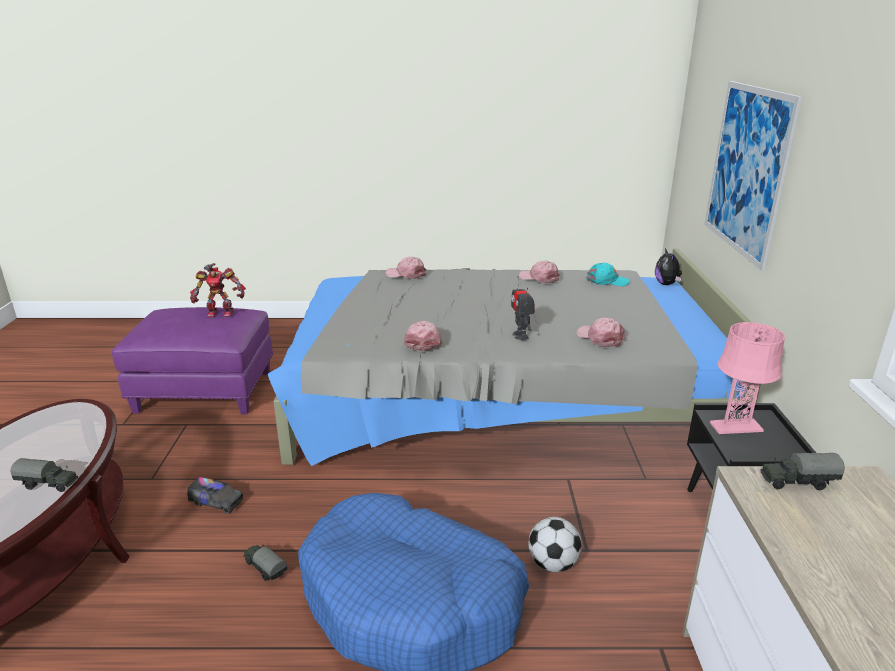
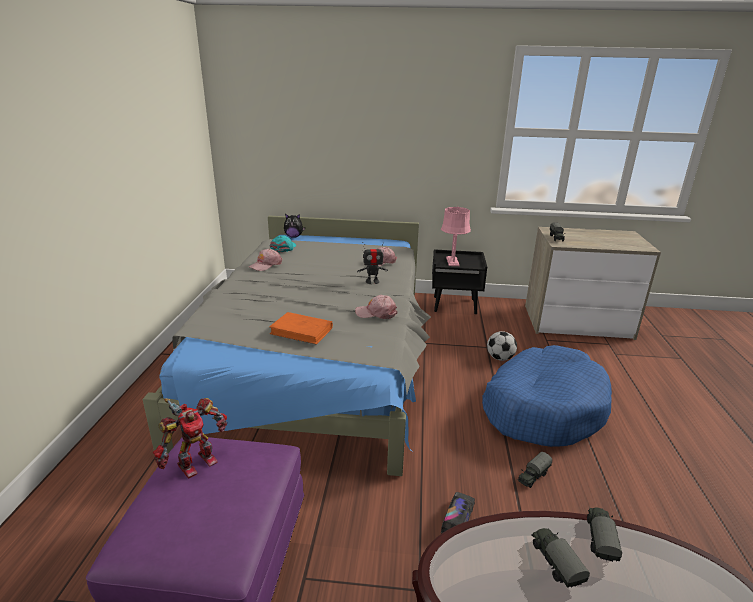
camera: 85 degrees left, 0 degrees up
toy robot [190,263,246,317] -> toy robot turned 45 degrees clockwise [153,398,227,479]
pink cap [386,257,426,279] -> none
picture [704,81,802,271] -> none
none -> orange book [269,312,333,345]
none -> toy truck [531,528,590,588]

